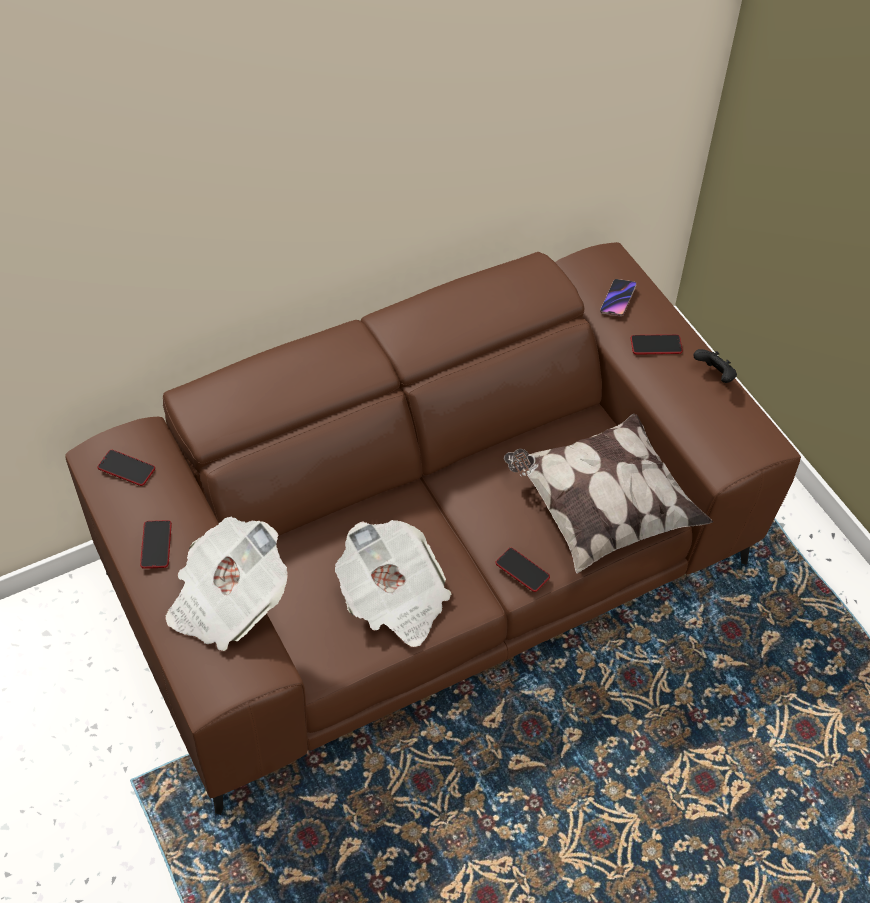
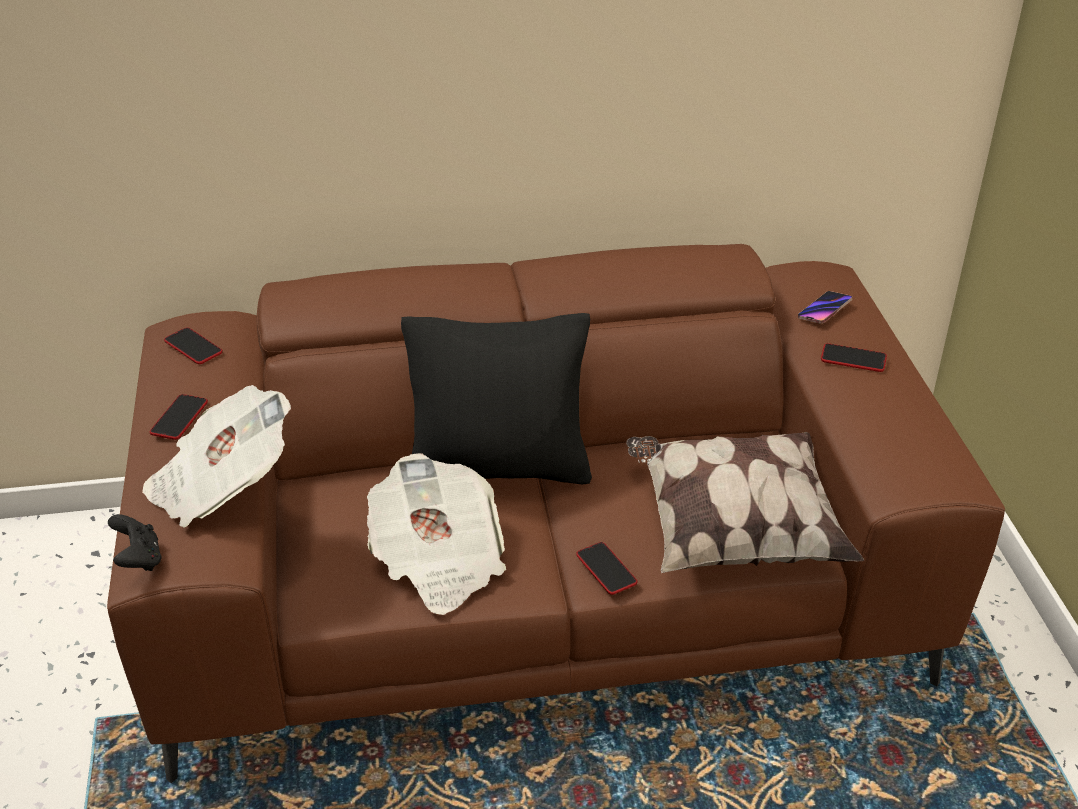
camera: 20 degrees right, 15 degrees down
black game controller [693,349,737,383] -> black game controller moved to [108,514,162,571]
none -> black pillow [401,313,592,484]

